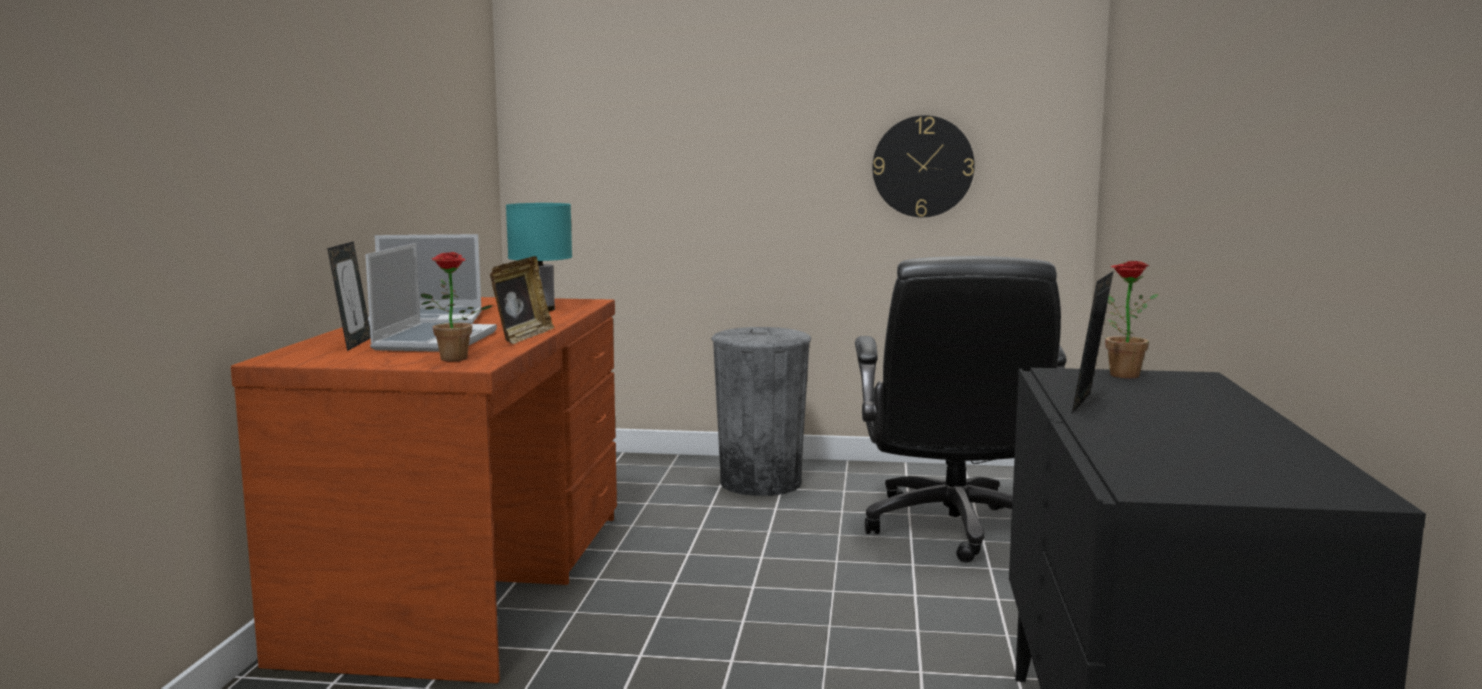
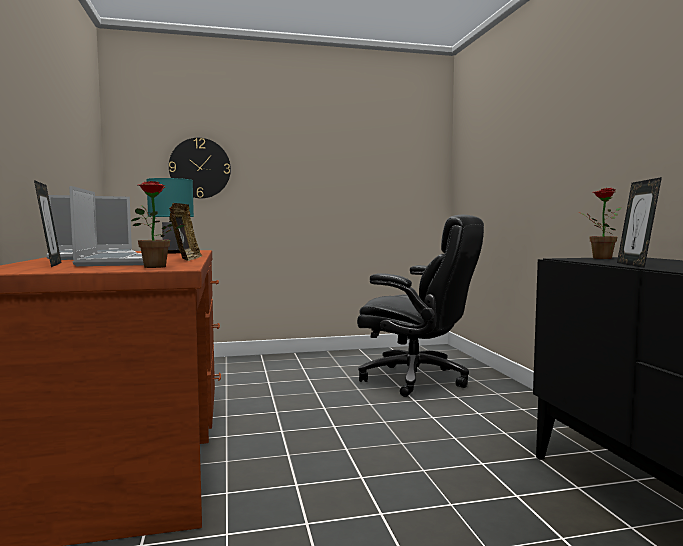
camera: 20 degrees left, 5 degrees down
grey trash can [711,327,811,496] -> none
black office chair [855,256,1067,562] -> black office chair turned 45 degrees counterclockwise [357,215,484,397]
wall clock [872,115,975,217] -> wall clock moved to [169,138,231,198]

